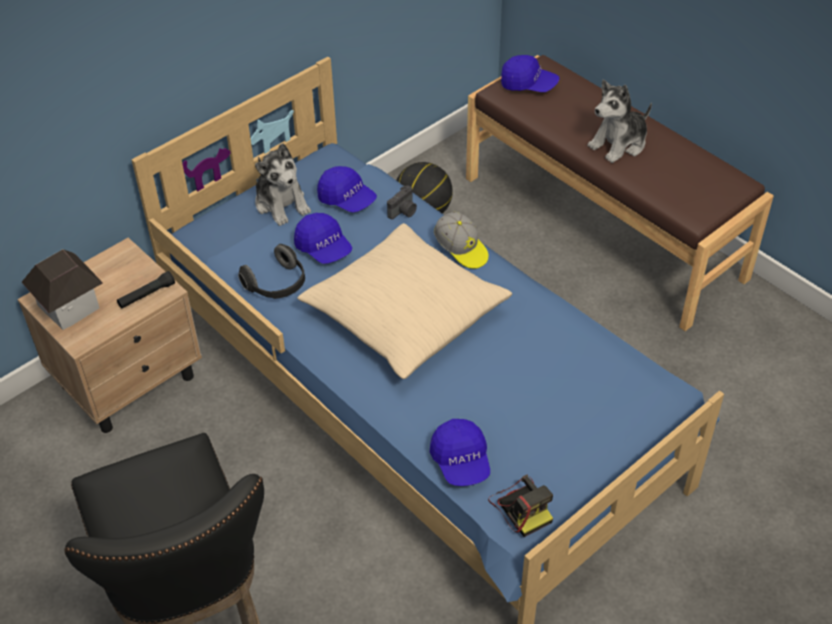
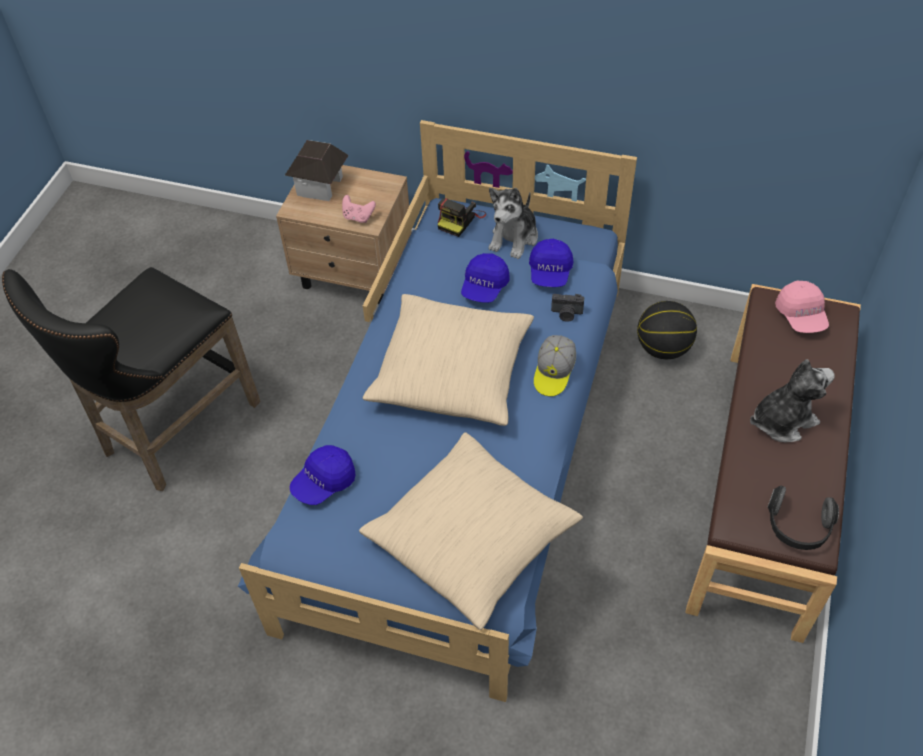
camera: 60 degrees right, 5 degrees up
black flashlight [117,271,175,309] -> pink game controller [342,195,376,223]
headphones [238,244,305,299] -> headphones moved to [768,485,839,550]
camera [488,474,553,537] -> camera moved to [437,198,486,237]
blue cap [501,55,560,92] -> pink cap [775,281,829,333]
plush toy [588,80,652,163] -> plush toy turned 135 degrees clockwise [750,359,835,443]
none -> beige pillow [359,432,583,630]

